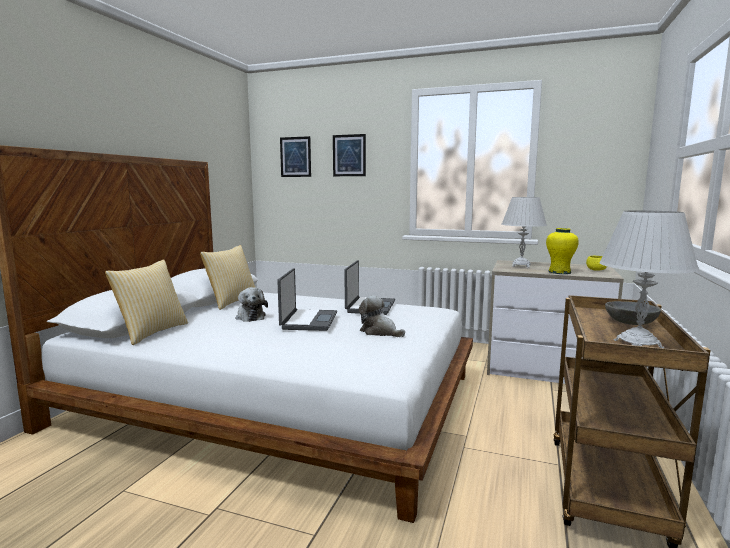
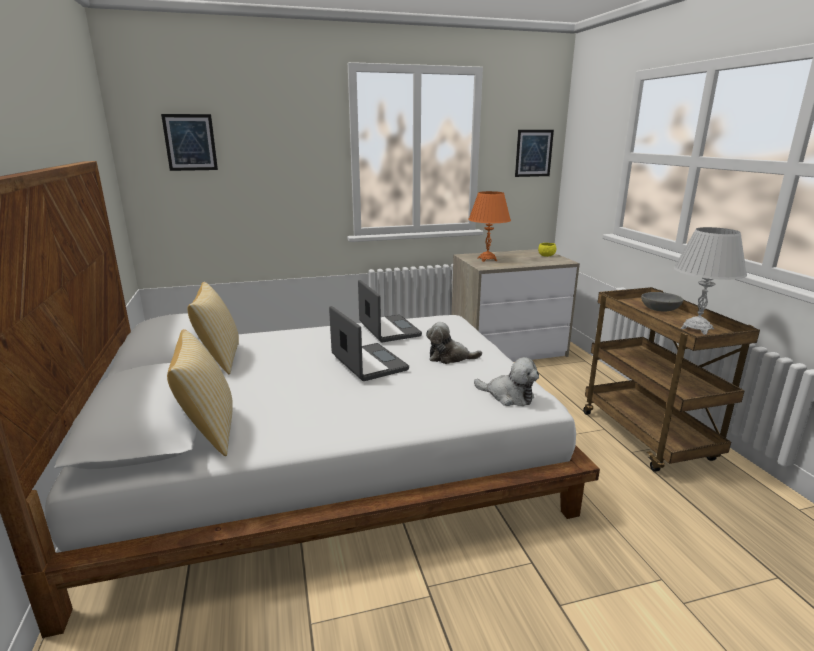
camera: 35 degrees left, 10 degrees up
plush toy [236,287,268,322] -> plush toy moved to [474,357,539,406]
picture [333,134,366,176] -> picture moved to [515,130,554,177]
white table lamp [502,197,547,268] -> orange table lamp [468,191,511,262]
yellow vase [546,228,579,274] -> none

